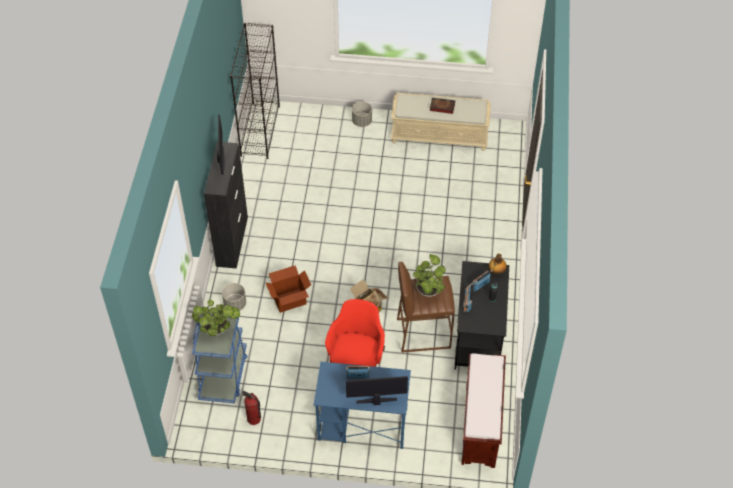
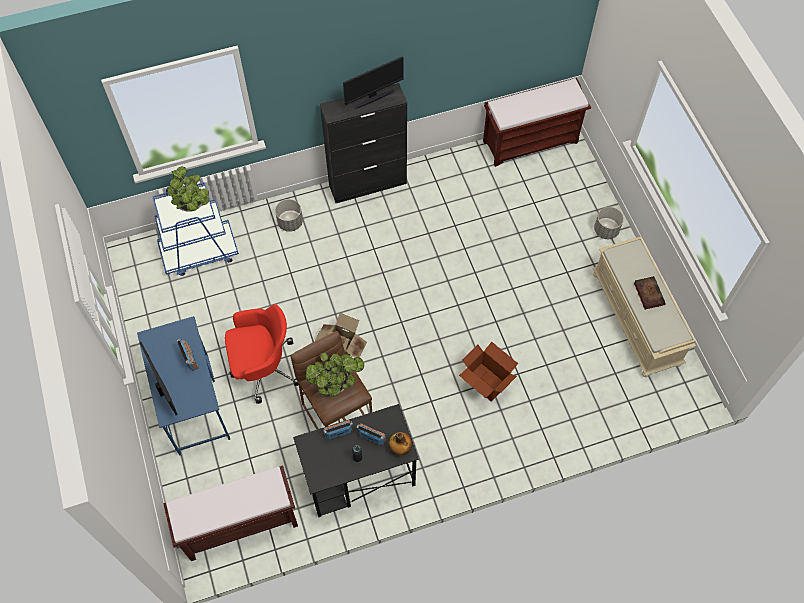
camera: 65 degrees right, 10 degrees up
black bookcase [230,23,280,159] -> brown bench [483,78,591,167]
fire extinguisher [242,391,261,425] -> none
cardboard box [266,265,311,313] -> cardboard box moved to [459,342,518,402]

